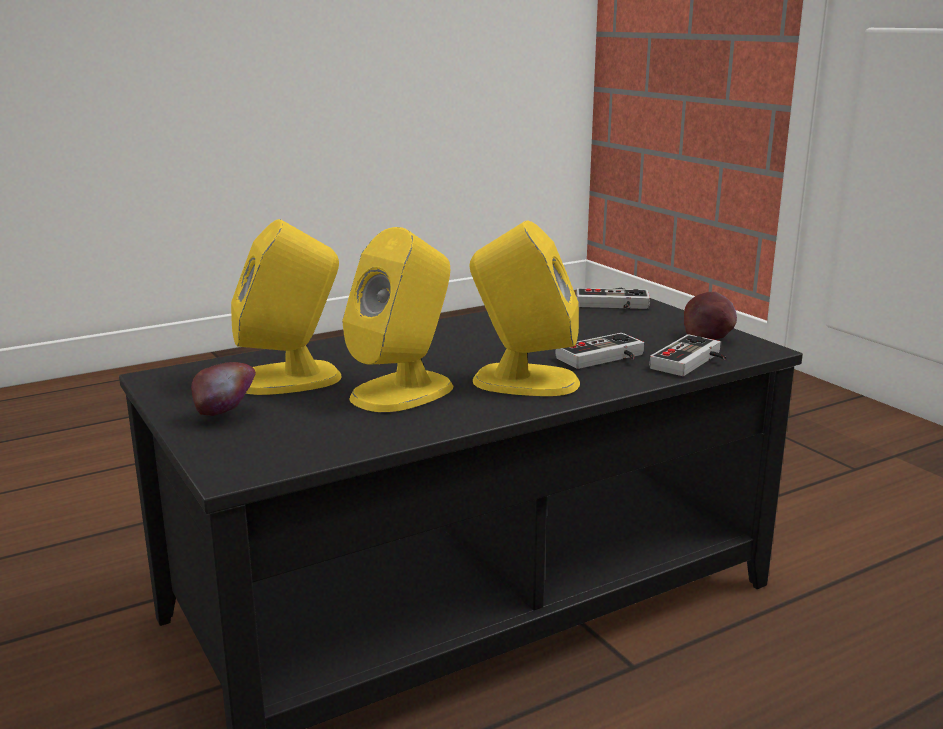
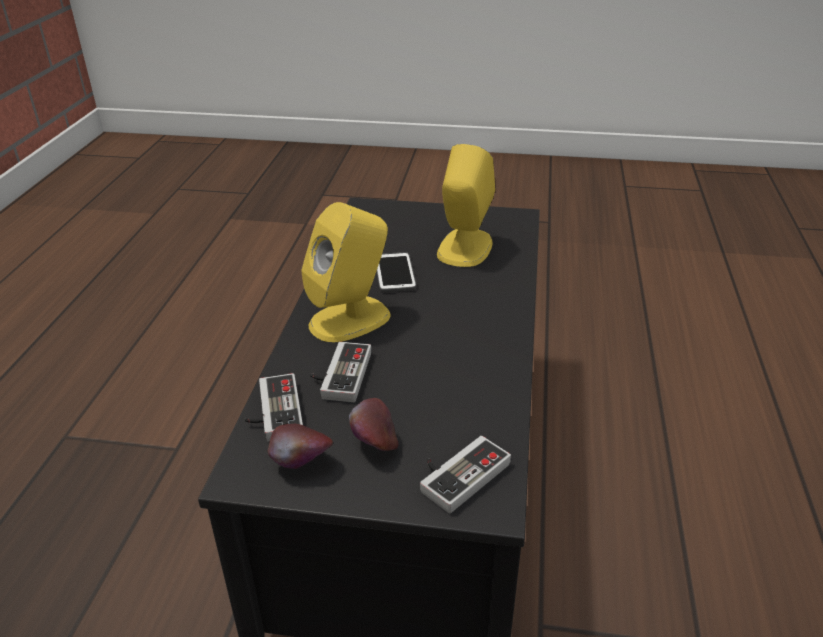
camera: 130 degrees right, 15 degrees up
apple [191,362,256,416] -> apple moved to [349,398,398,451]
yellow speaker [342,227,453,412] -> phone [377,252,416,292]

